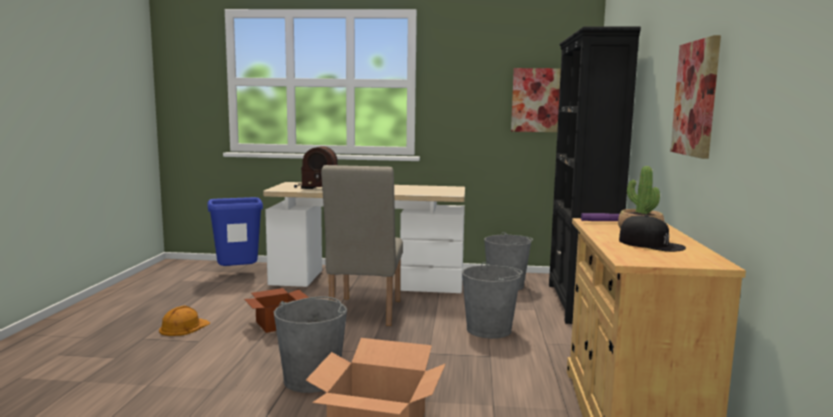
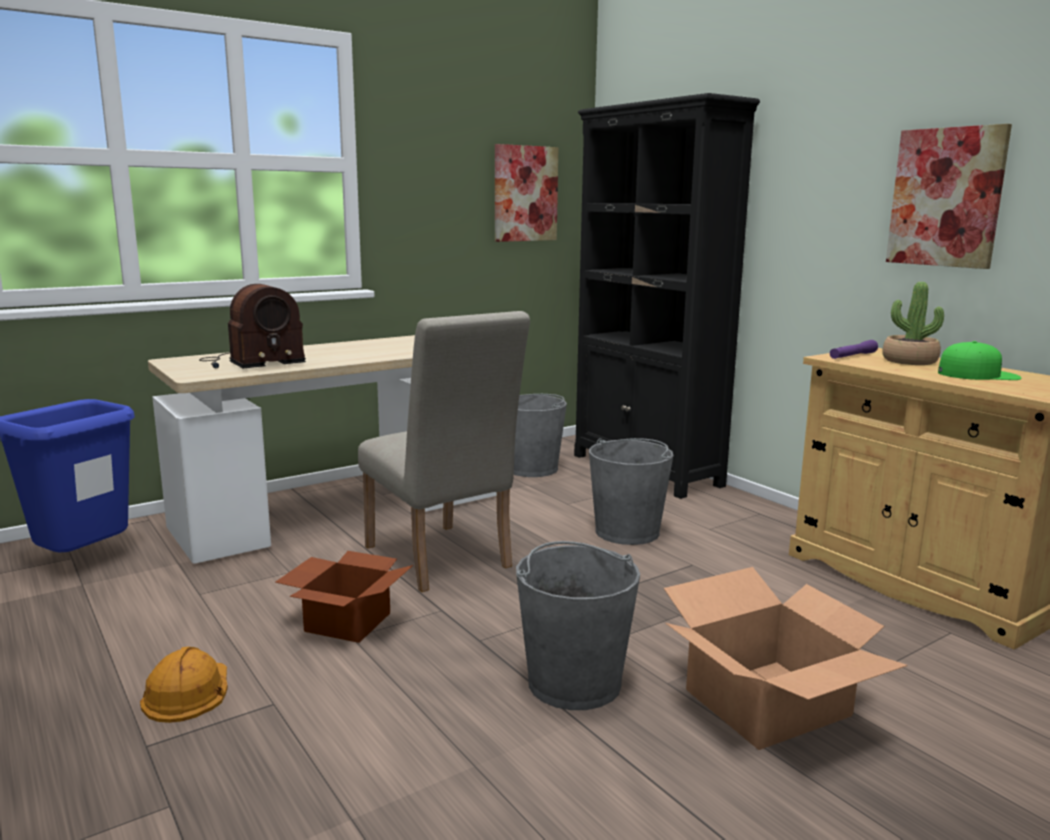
camera: 40 degrees left, 5 degrees up
black cap [619,215,686,252] -> green cap [938,341,1021,380]

